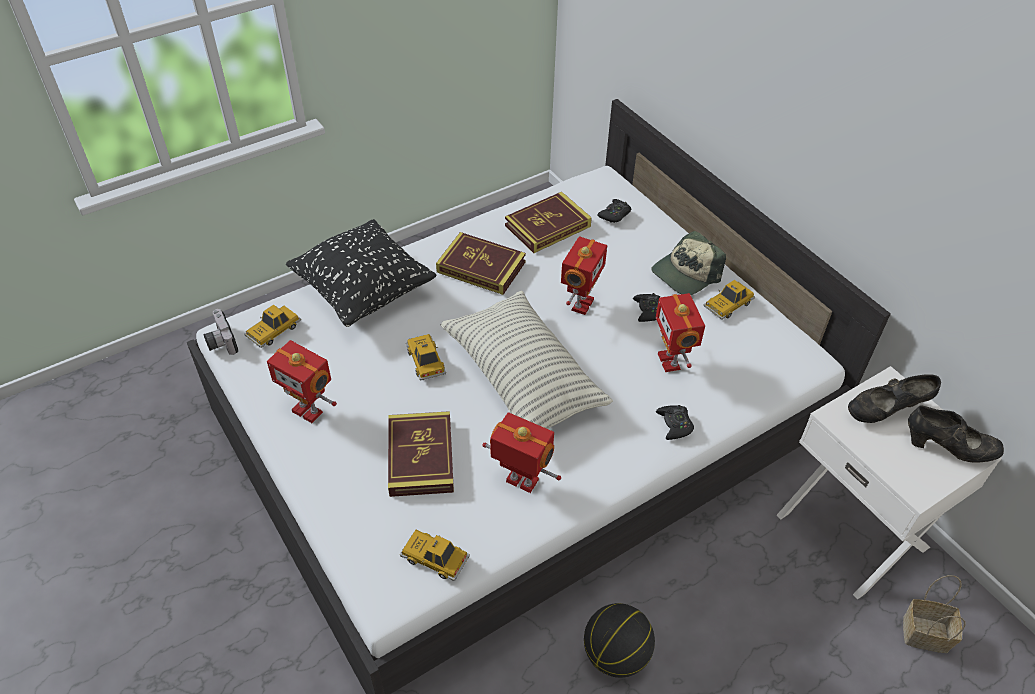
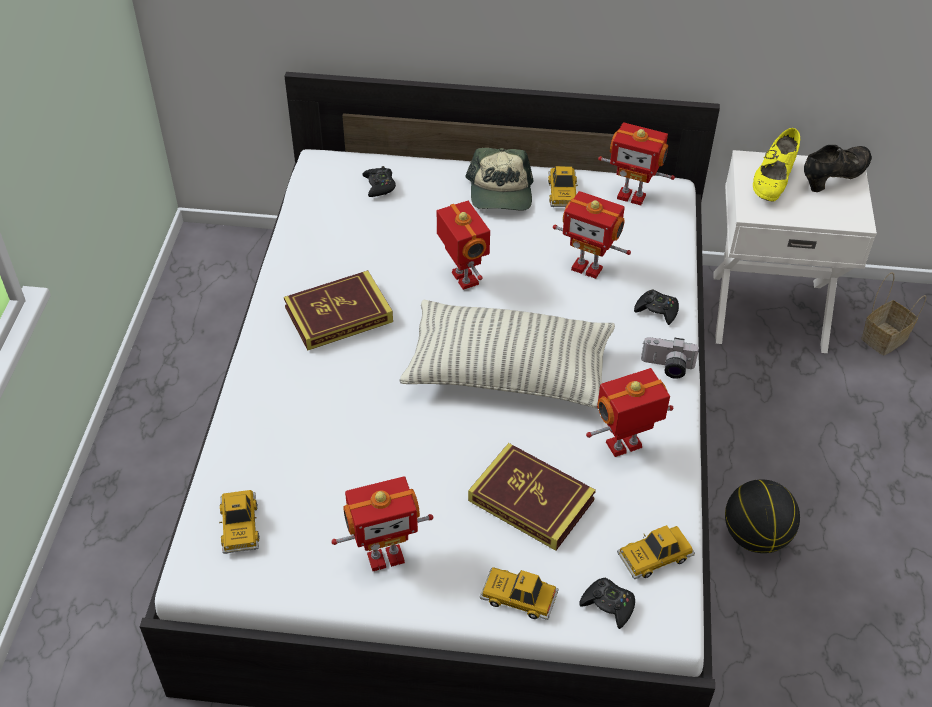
camera: 50 degrees left, 0 degrees up
camera [204,309,238,355] -> camera moved to [641,337,700,379]
black pillow [286,219,436,327] -> none
toy car [406,334,446,381] -> toy car moved to [480,567,559,620]
book [505,192,592,253] -> none
black game controller [633,293,660,322] -> black game controller moved to [579,578,635,629]
black shoe [848,374,941,423] -> yellow shoe [753,128,800,201]
none -> toy robot [598,122,675,205]

